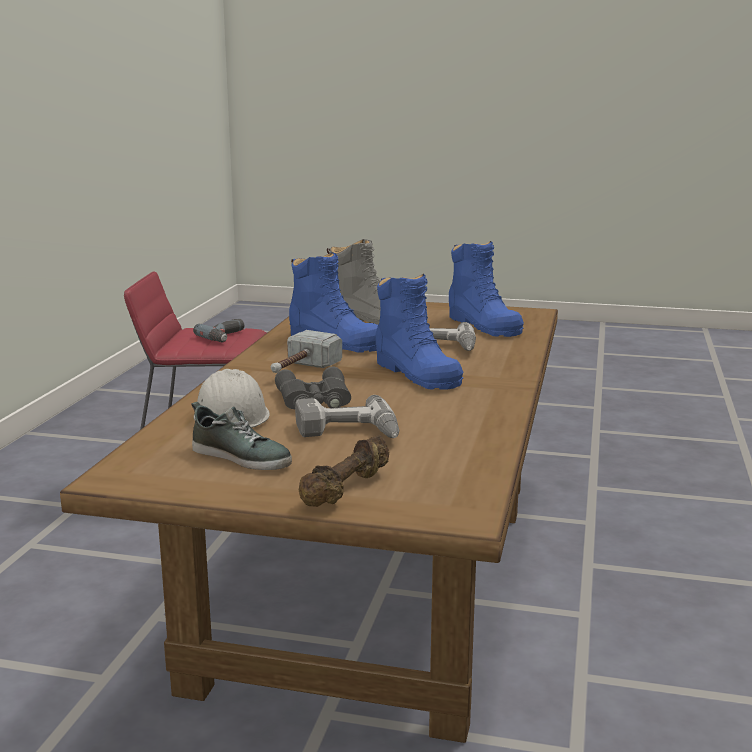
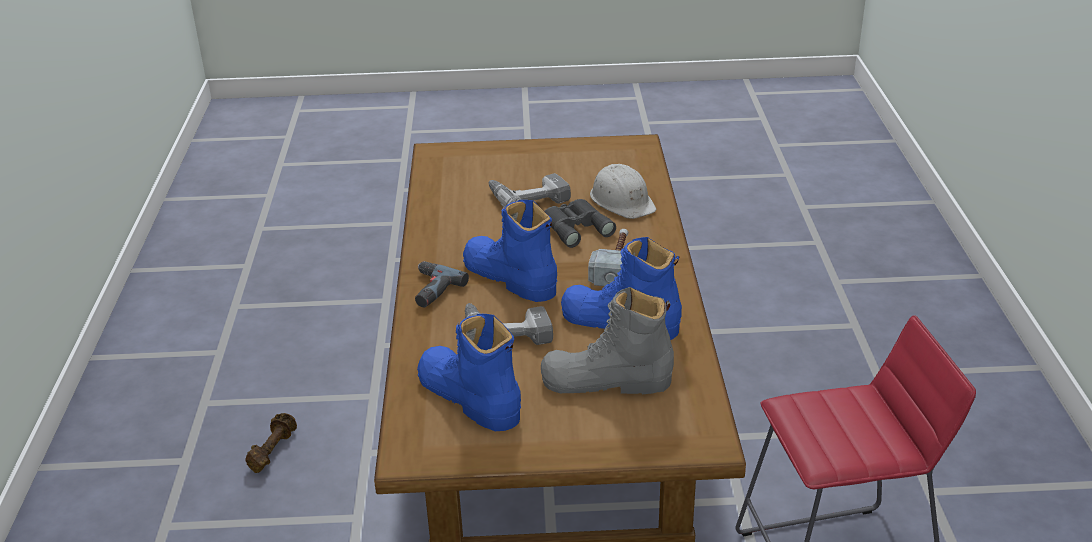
camera: 165 degrees right, 15 degrees up
shoe [192,402,292,470] -> none
power drill [193,319,244,342] -> power drill moved to [415,261,469,307]
brown dumbbell [299,435,389,507] -> brown dumbbell moved to [245,413,297,473]

